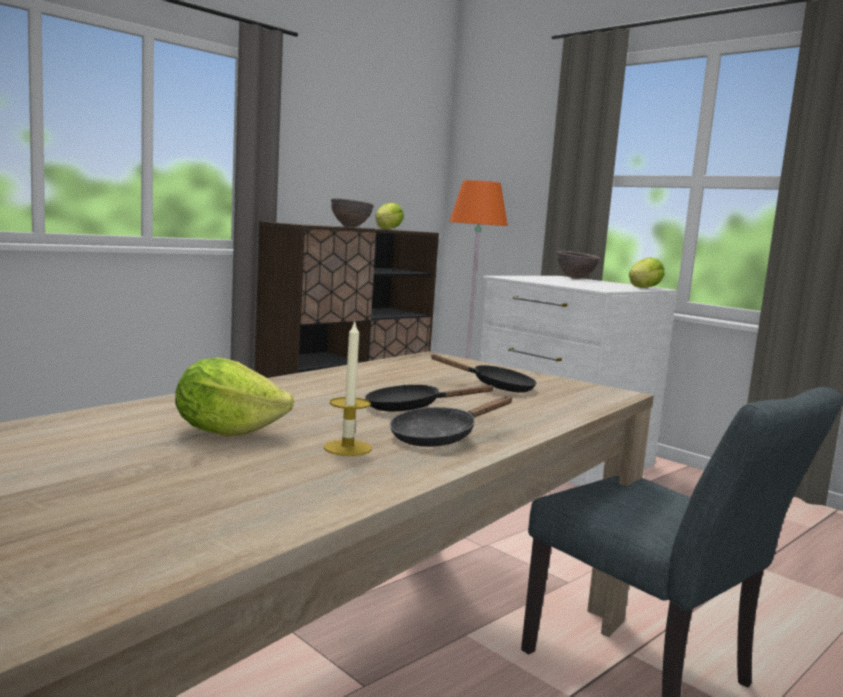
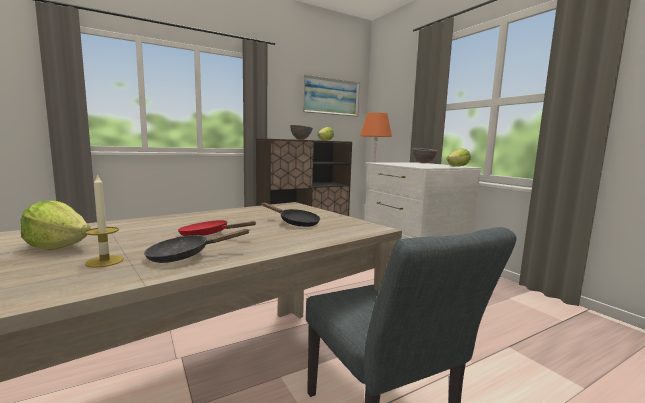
camera: 15 degrees right, 0 degrees up
black frying pan [365,385,495,411] -> red frying pan [178,220,256,236]
none -> picture [302,75,360,117]

